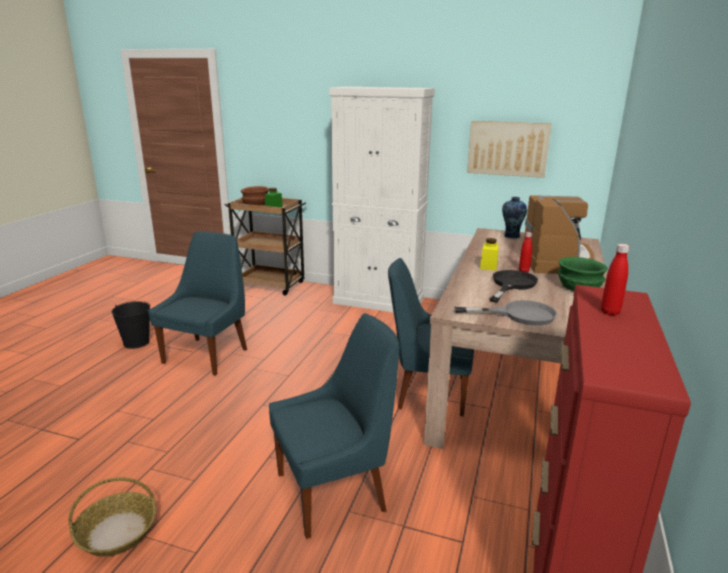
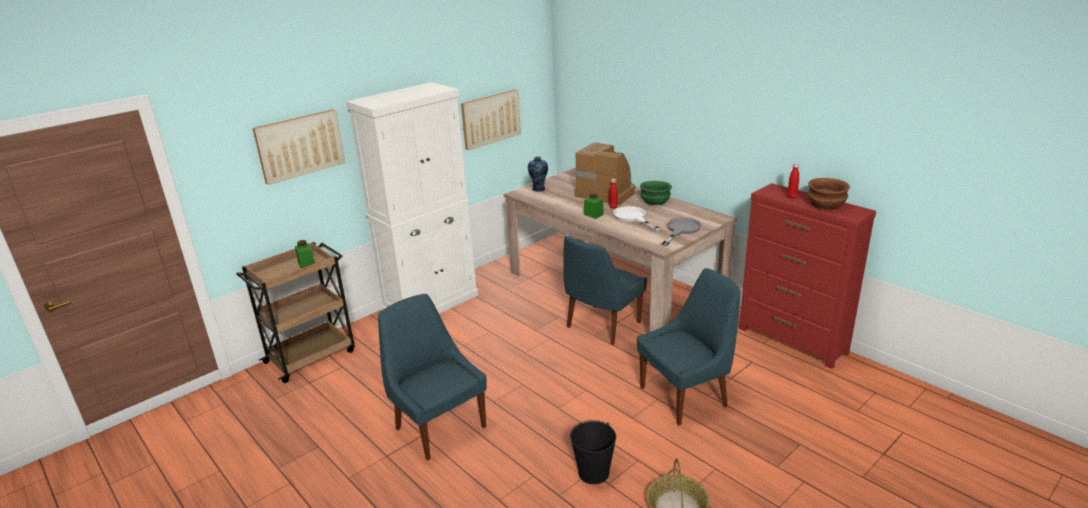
camera: 60 degrees left, 5 degrees up
black bucket [112,301,150,349] -> black bucket moved to [570,420,616,484]
brown bowl [241,186,269,206] -> brown bowl moved to [808,178,850,210]
blue chair [269,313,400,539] -> blue chair turned 60 degrees clockwise [637,268,741,426]
yellow jar [480,238,499,271] -> green jar [584,193,604,219]
black frying pan [490,270,538,303] -> white frying pan [613,206,661,232]
none -> picture [253,109,345,185]

